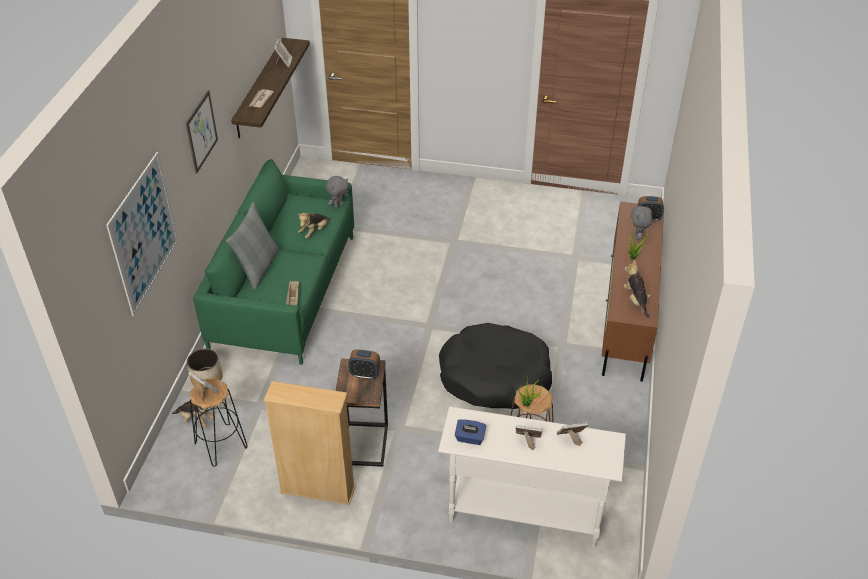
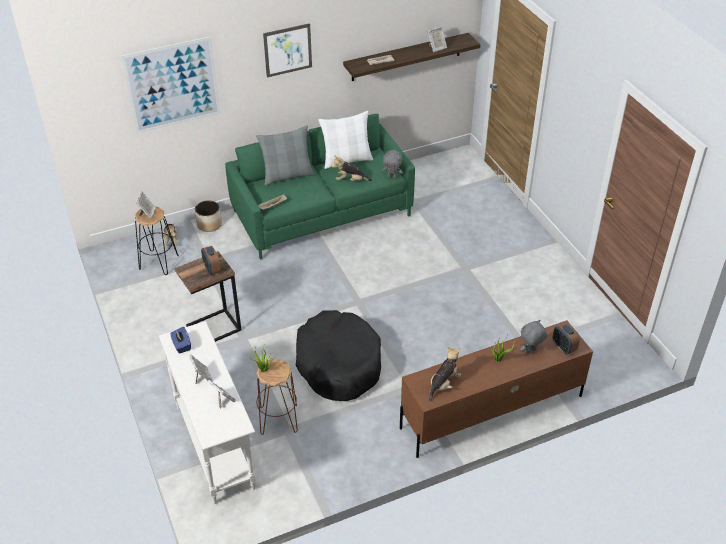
camera: 55 degrees right, 0 degrees up
beige bookcase [263,381,356,505] -> none
none -> white pillow [318,111,373,169]

